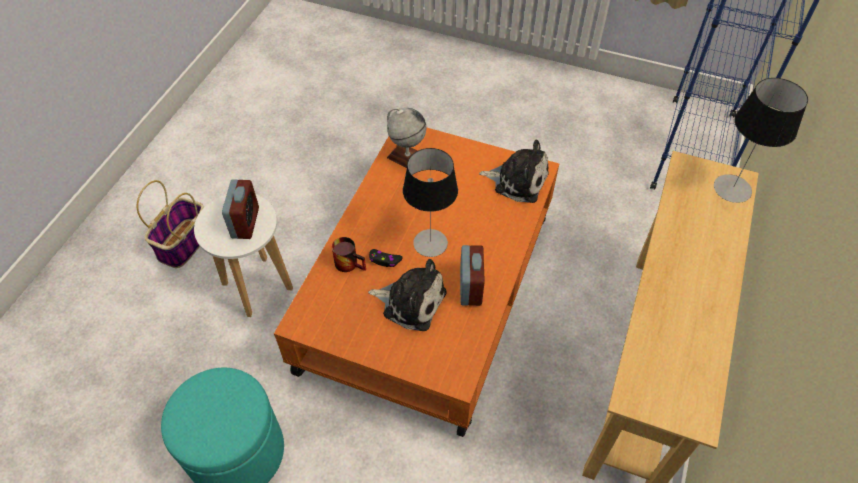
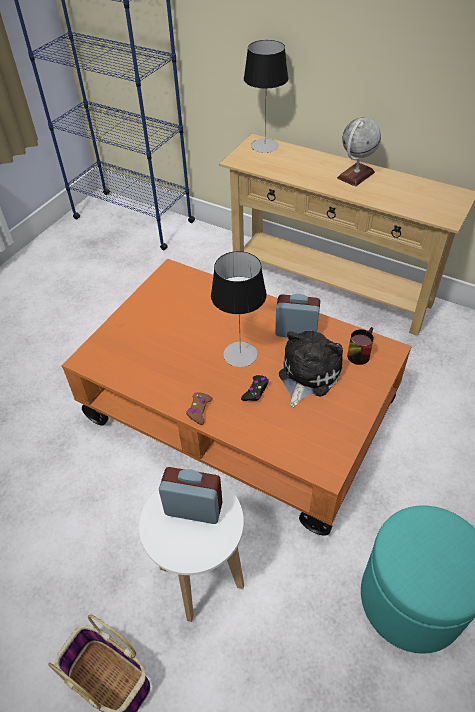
camera: 80 degrees left, 5 degrees down
mug [332,237,366,272] -> mug moved to [347,327,374,365]
globe [387,107,426,168] -> globe moved to [337,117,381,187]
plush toy [479,140,549,203] -> none
none -> brown game controller [186,392,213,425]

